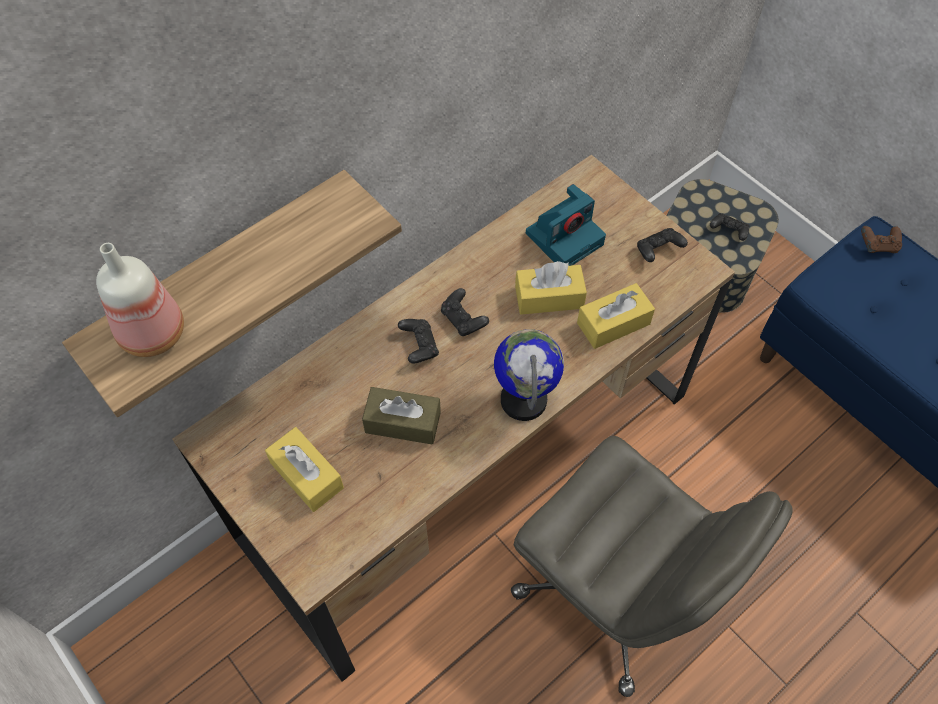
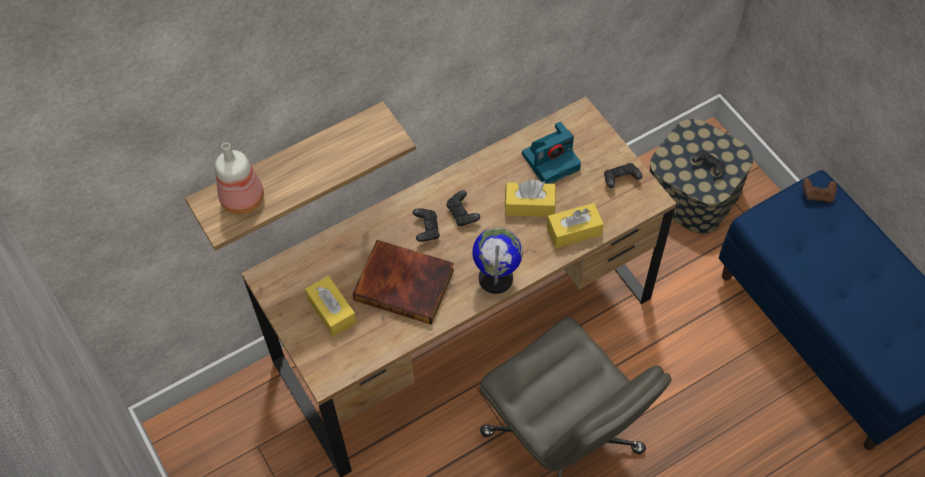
camera: 10 degrees right, 0 degrees up
brown tissue box [362,387,441,445] -> book [353,240,454,325]

